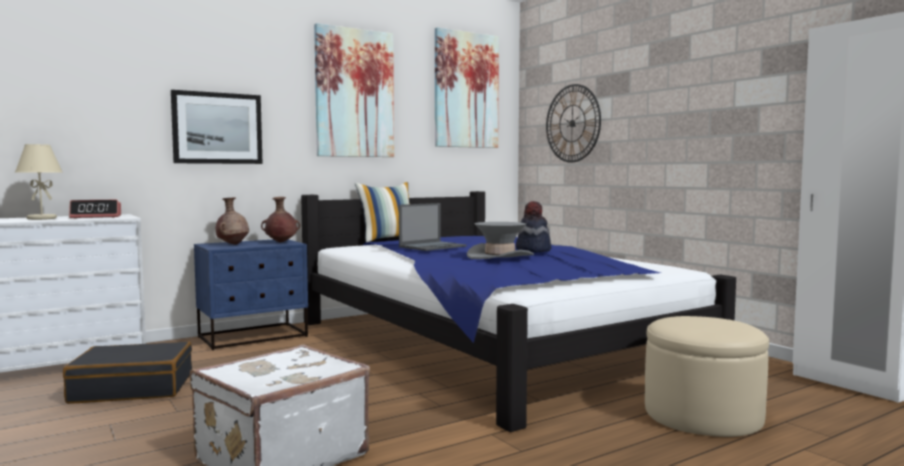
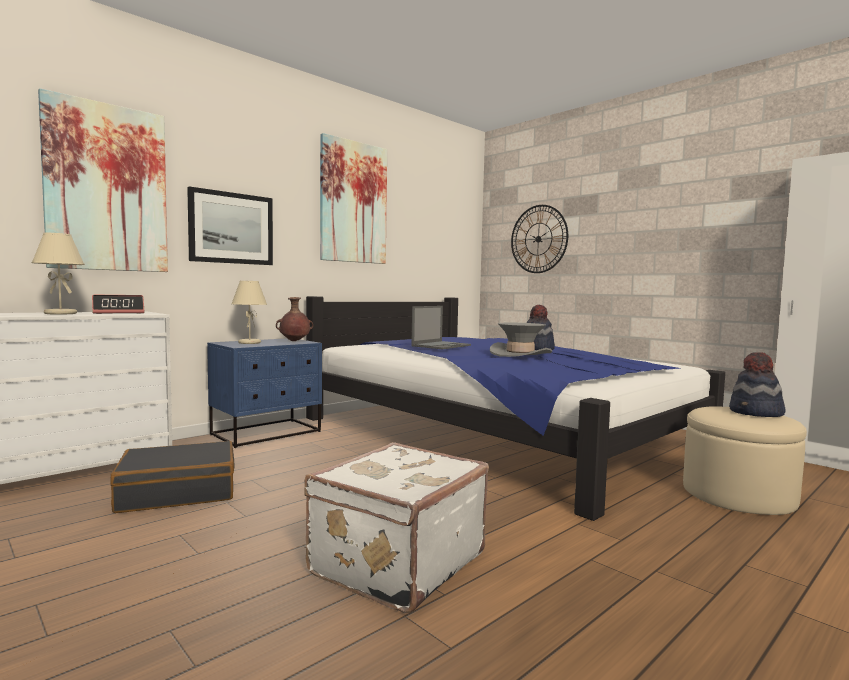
camera: 10 degrees left, 0 degrees up
brown vase [216,198,249,245] -> beige table lamp [231,281,267,344]
pillow [355,182,410,242] -> none
picture [435,28,499,148] -> picture moved to [38,88,168,272]
none -> hat [729,352,786,417]

